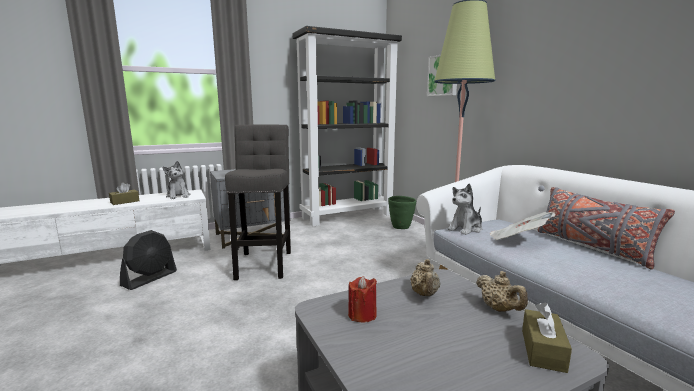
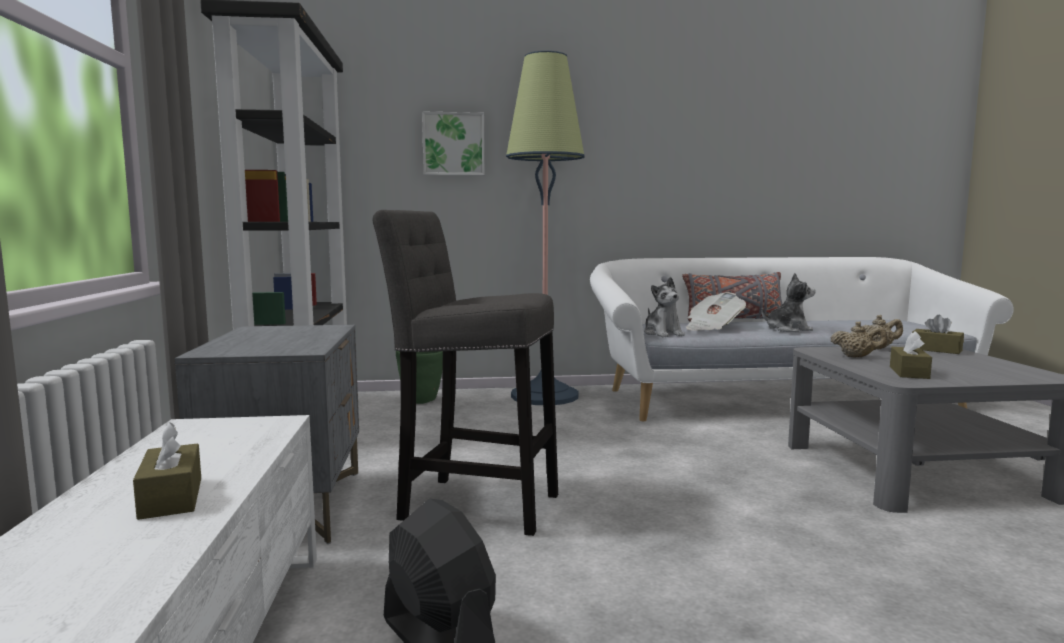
camera: 70 degrees left, 5 degrees down
plush toy [162,161,190,199] -> plush toy moved to [762,273,816,332]
red candle [348,276,377,323] -> brown tissue box [890,331,932,379]

